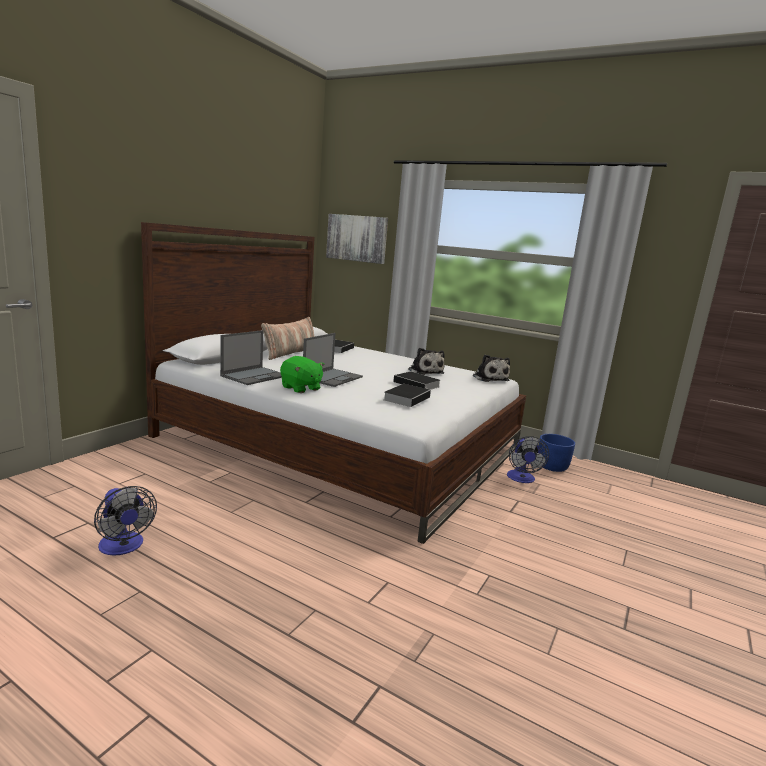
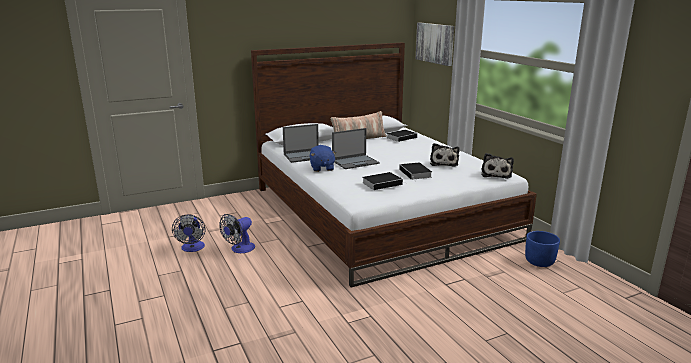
camera: 35 degrees right, 5 degrees up
green plush toy [280,356,325,393] -> blue plush toy [310,145,337,172]
fan [507,436,549,483] -> fan moved to [219,214,255,253]

